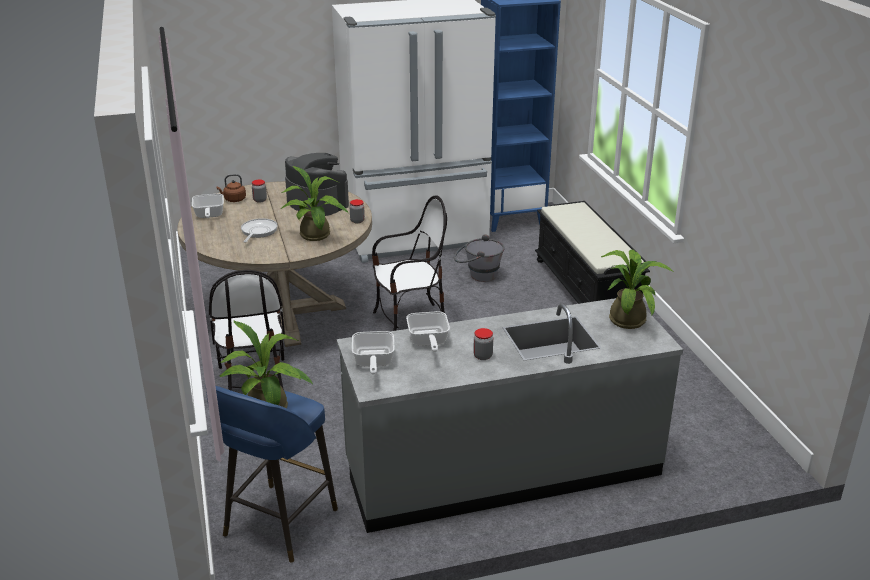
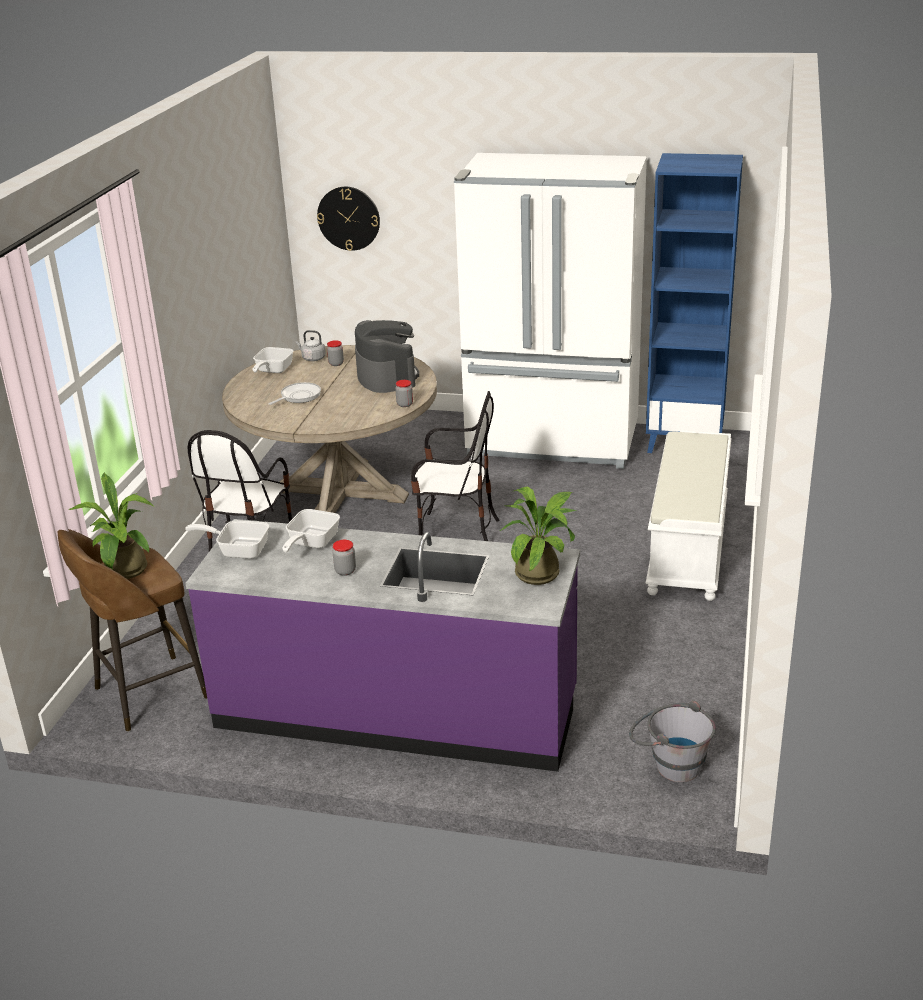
camera: 30 degrees right, 0 degrees up
blue stool [205,386,338,563] -> brown stool [57,529,207,732]
brown kettle [216,174,246,202] -> grey kettle [296,330,326,361]
potted plant [281,166,348,241] -> none
grey counter [337,298,683,533] -> purple counter [186,519,580,772]
frying pan [352,331,395,375] -> frying pan turned 75 degrees clockwise [185,520,269,559]
grey bucket [454,234,505,282] -> grey bucket moved to [629,700,716,782]
black bench [535,201,650,304] -> white bench [646,431,731,601]
none -> wall clock [317,187,380,251]

